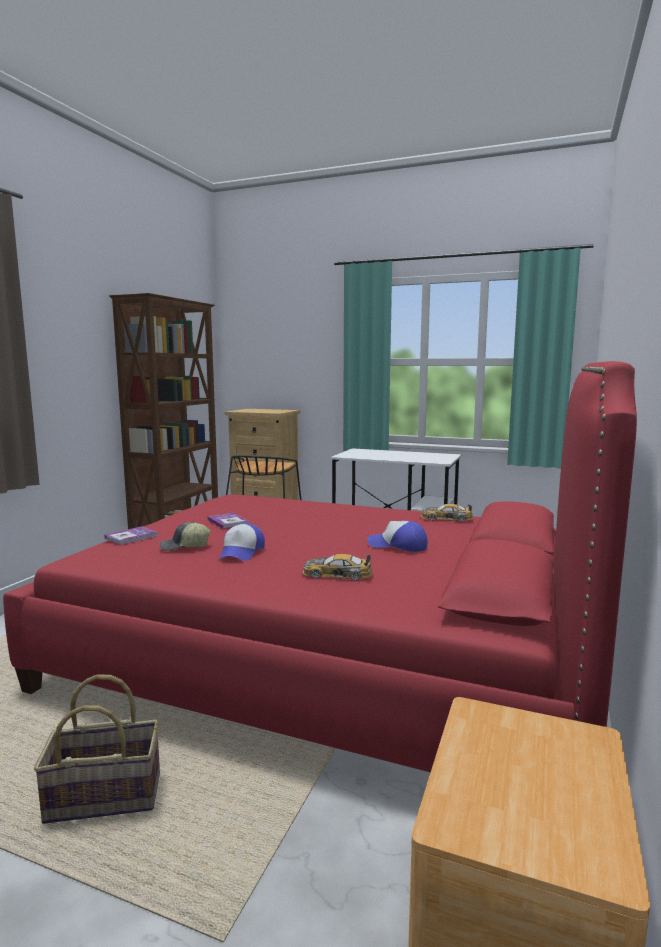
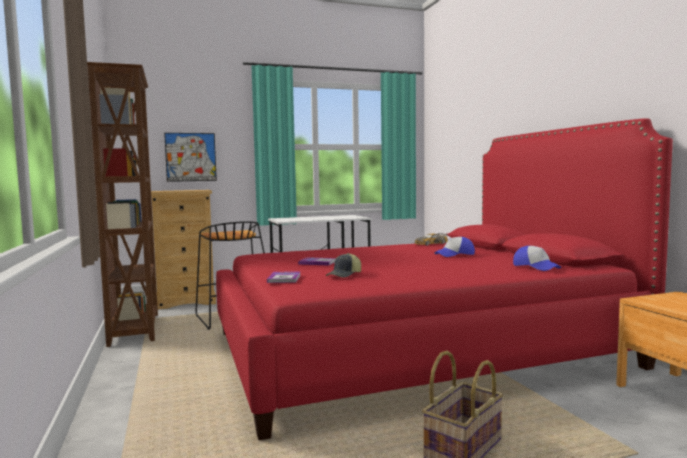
camera: 40 degrees left, 5 degrees down
cap [219,523,265,561] -> cap moved to [513,246,561,271]
toy car [302,554,372,581] -> none
none -> picture [164,133,217,182]

